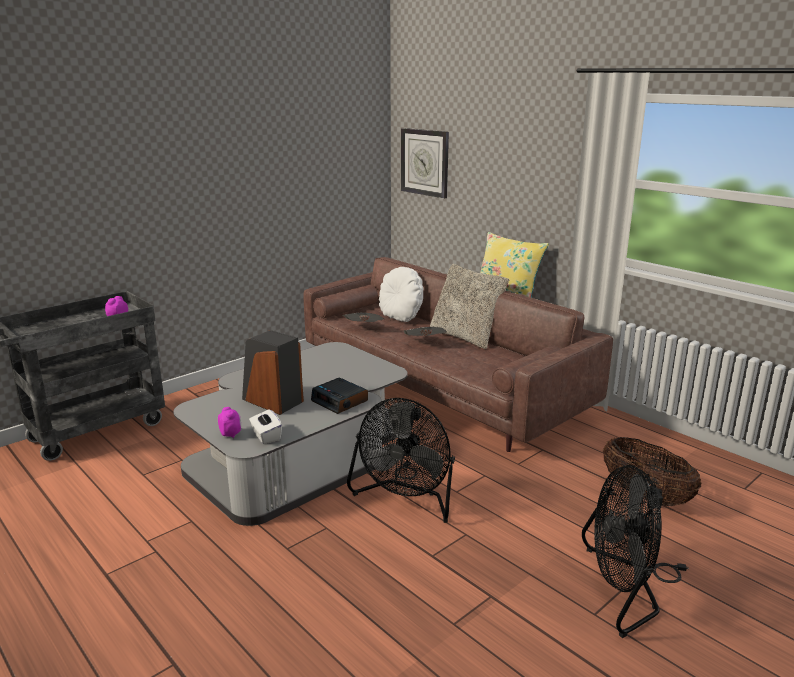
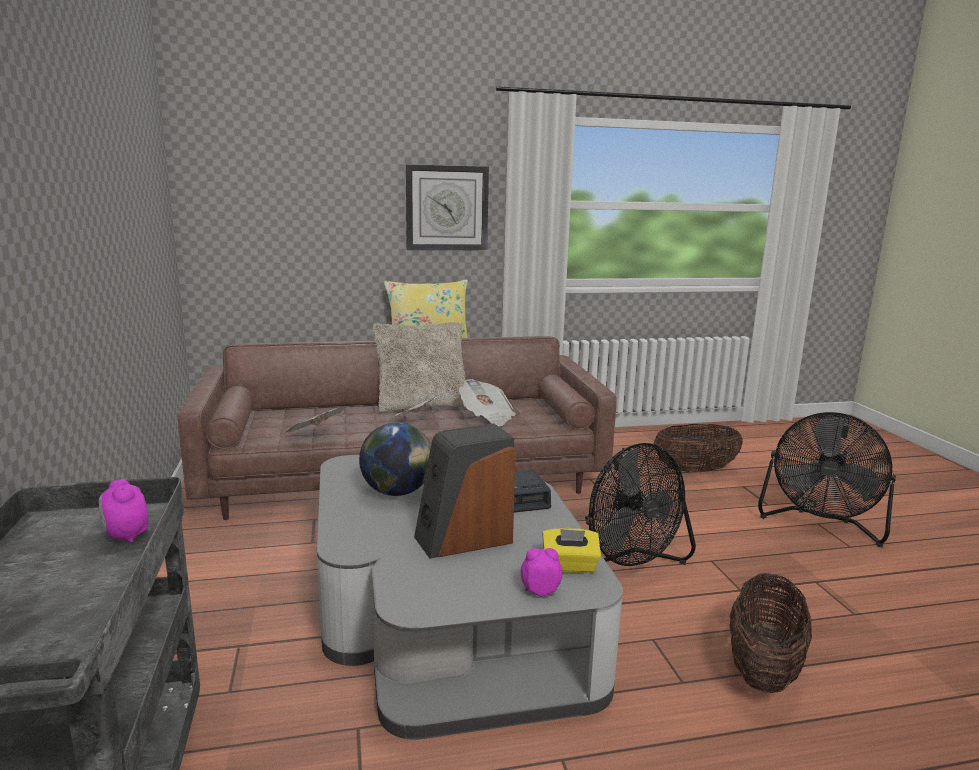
camera: 60 degrees left, 5 degrees down
white tissue box [249,409,282,444] -> yellow tissue box [542,528,601,573]
white pillow [379,267,423,322] -> none
wall clock [401,128,449,199] -> wall clock moved to [406,164,489,250]
none -> globe [359,422,431,496]
none -> newspaper [459,379,516,426]
none -> basket [729,573,812,693]

